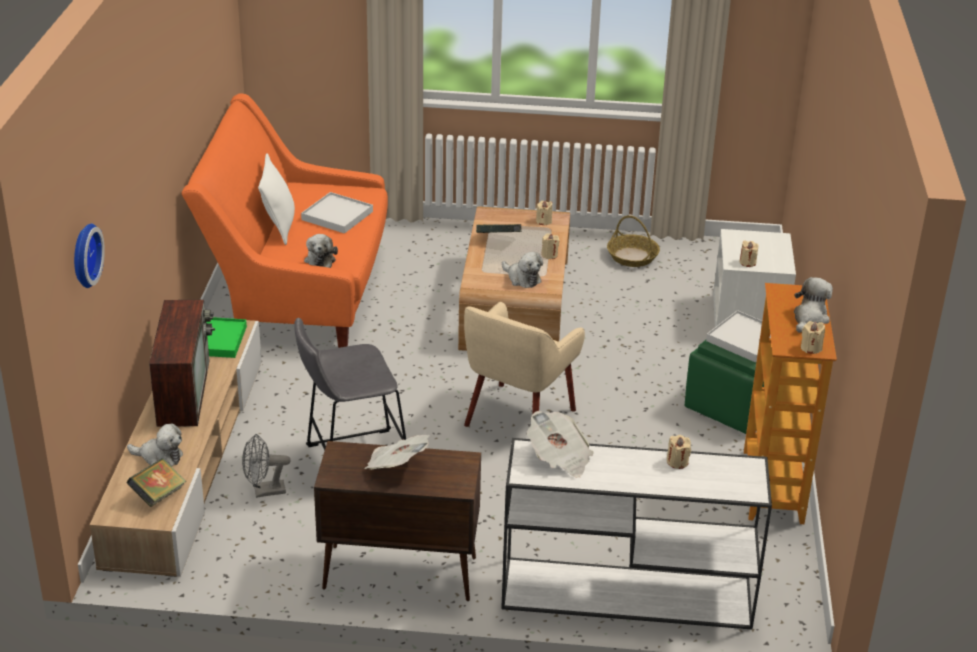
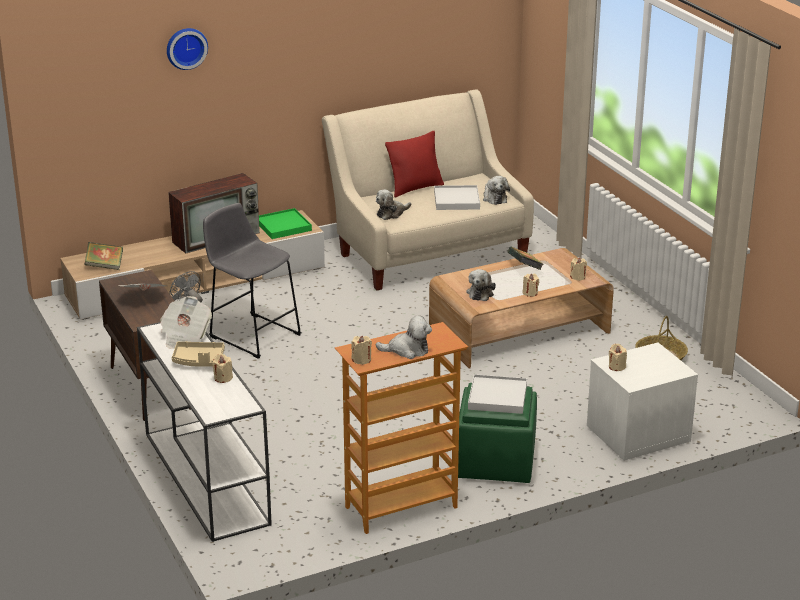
camera: 60 degrees right, 5 degrees down
wall clock [74,224,105,288] -> wall clock moved to [167,28,208,70]
plush toy [127,423,183,467] -> plush toy moved to [483,176,510,205]
orange sofa [182,94,388,348] -> beige sofa [322,89,534,290]
white pillow [258,153,295,245] -> red pillow [385,131,444,198]
beige armchair [464,302,585,427] -> none
none -> beige tray [172,341,225,367]

